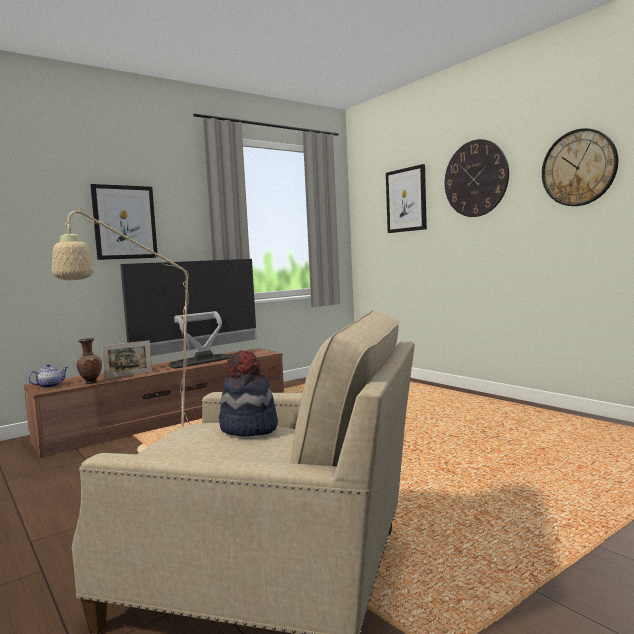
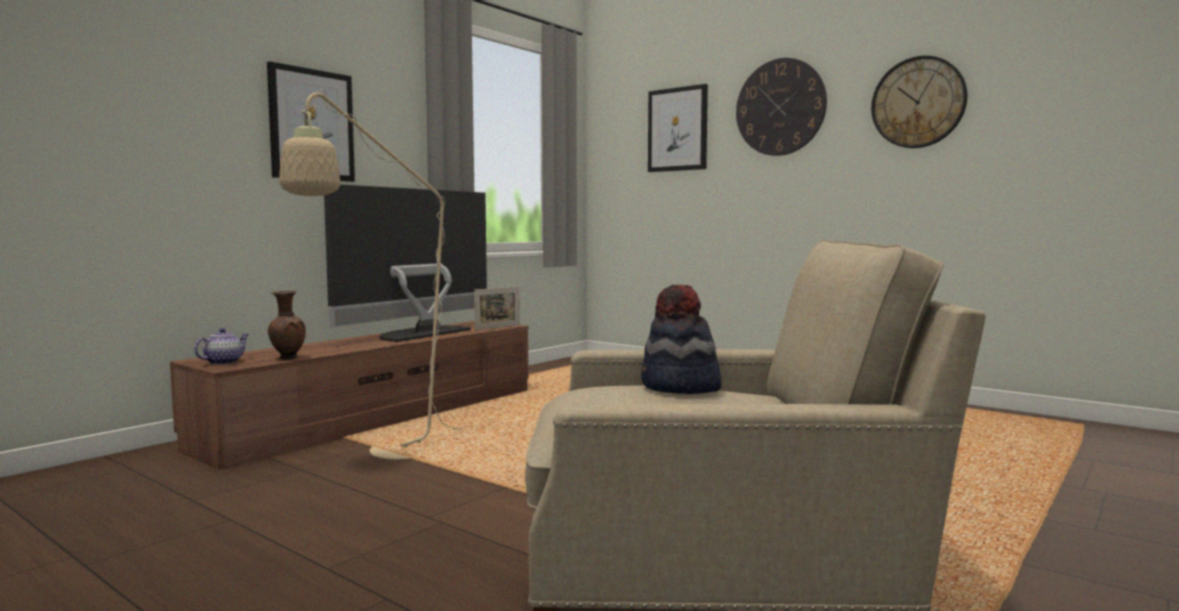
camera: 15 degrees left, 0 degrees up
picture frame [102,340,152,379] -> picture frame moved to [474,286,520,330]

